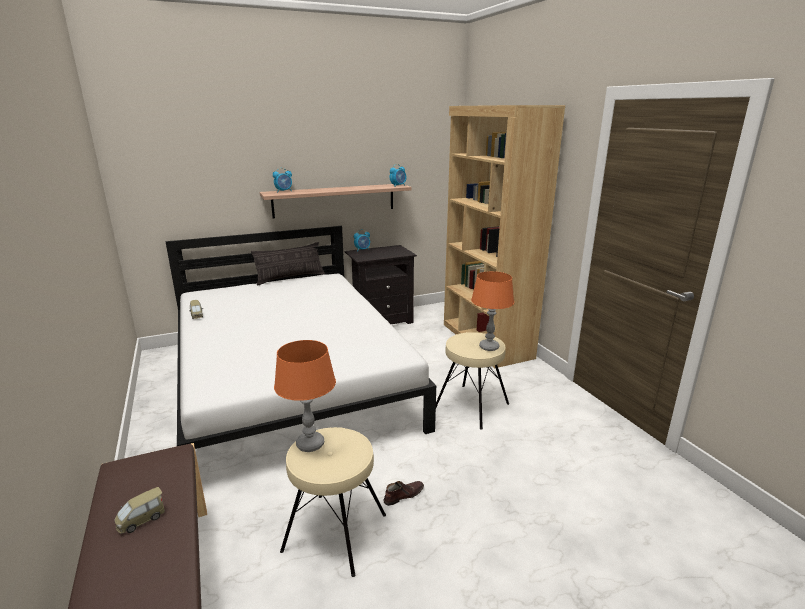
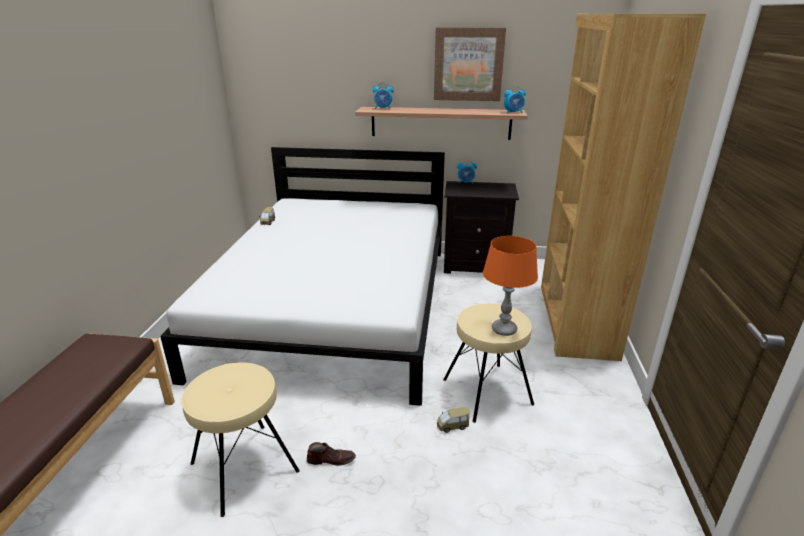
camera: 30 degrees right, 5 degrees up
toy car [114,487,165,534] -> toy car moved to [437,407,470,433]
pillow [251,242,325,286] -> none
orange table lamp [274,340,336,452] -> none
none -> picture [434,28,506,101]

